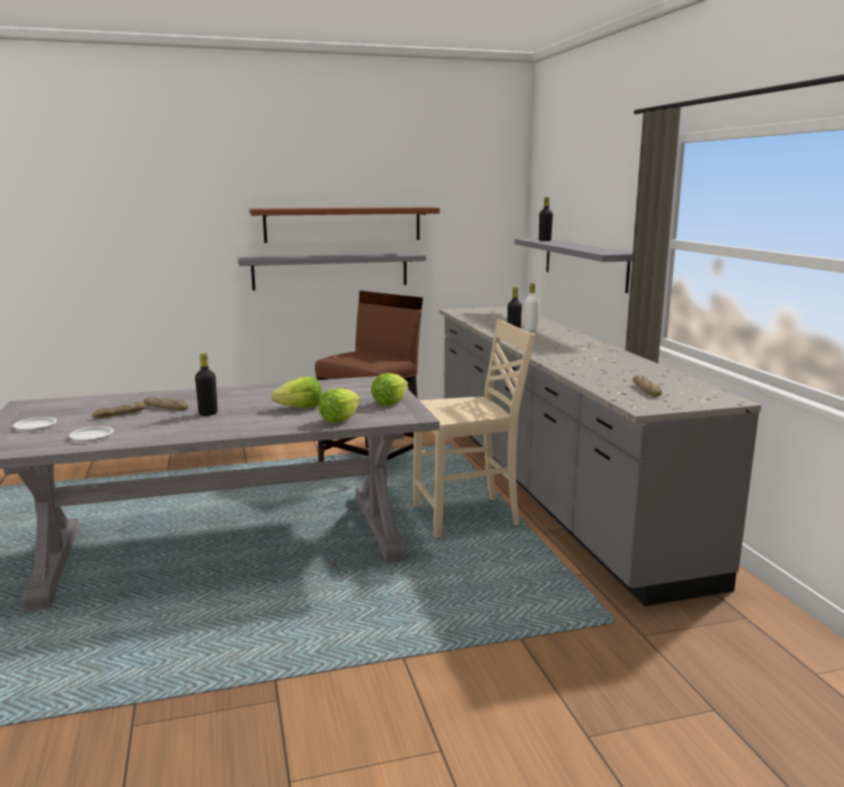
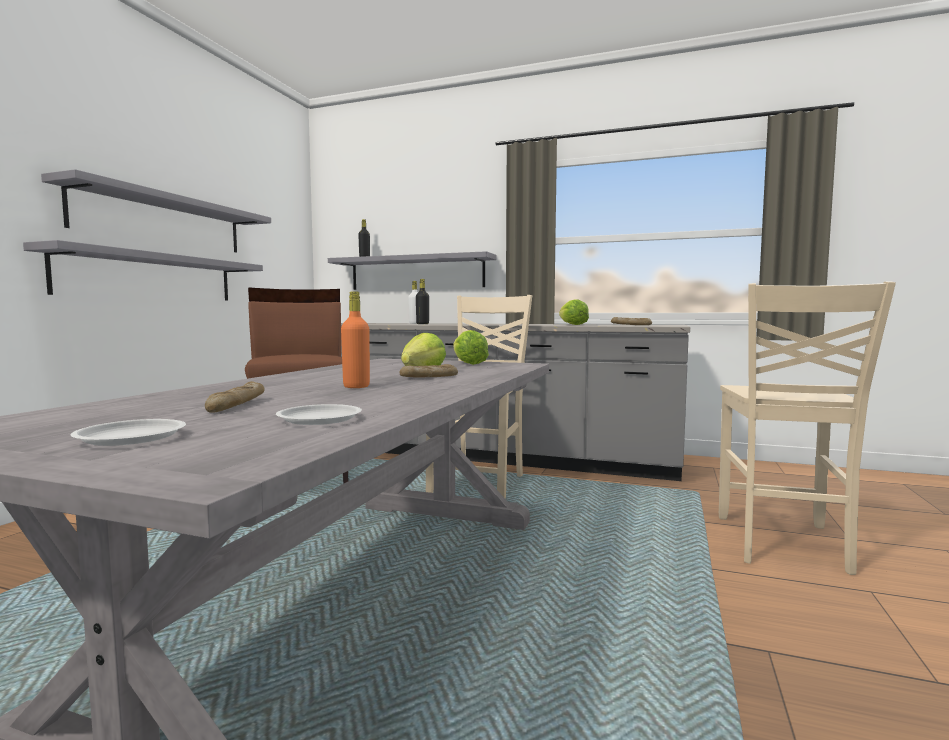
camera: 55 degrees left, 10 degrees down
bread [143,397,188,410] -> bread moved to [399,364,458,377]
black bottle [195,353,218,416] -> orange bottle [341,291,370,388]
brown shelf [249,207,440,243] -> grey shelf [41,169,271,253]
lettuce [318,388,360,423] -> lettuce moved to [559,299,589,325]
none -> beige chair [719,281,896,575]

